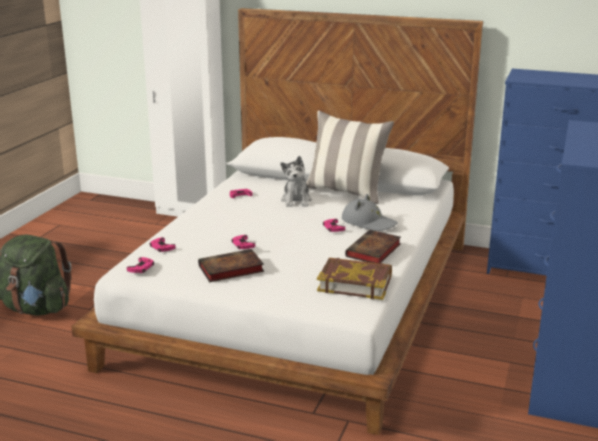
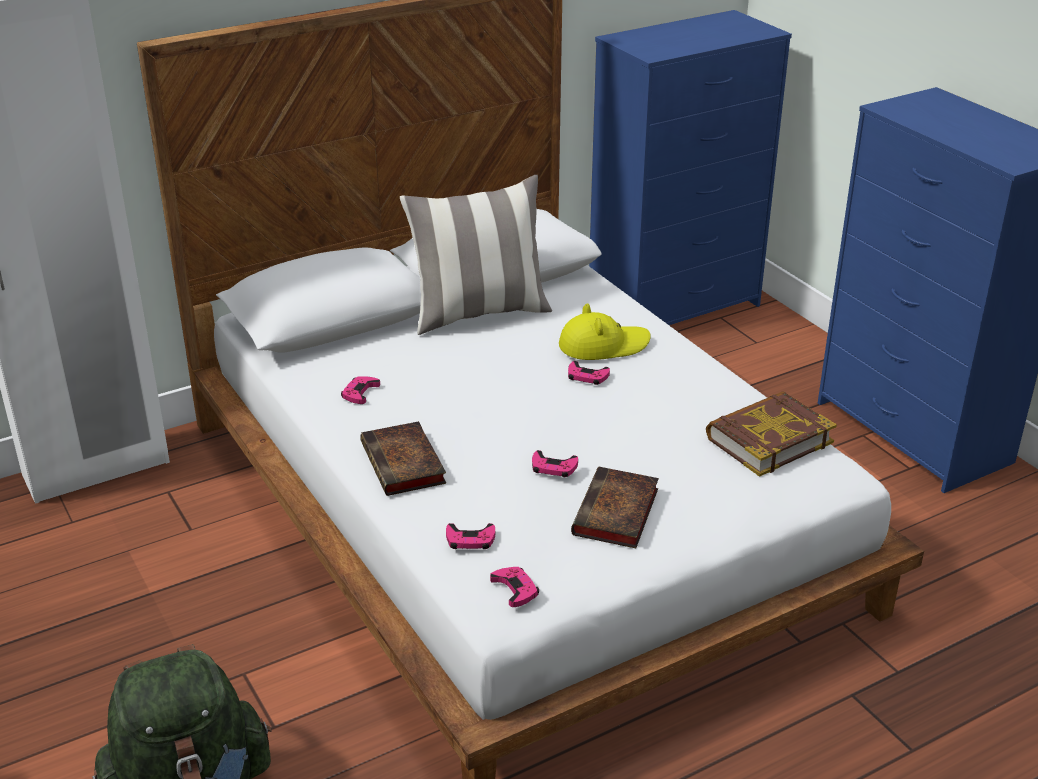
camera: 50 degrees left, 10 degrees up
plush toy [281,156,312,207] -> none
grey hat [342,194,398,231] -> yellow hat [559,304,650,360]
book [345,230,401,264] -> book moved to [360,421,446,496]

